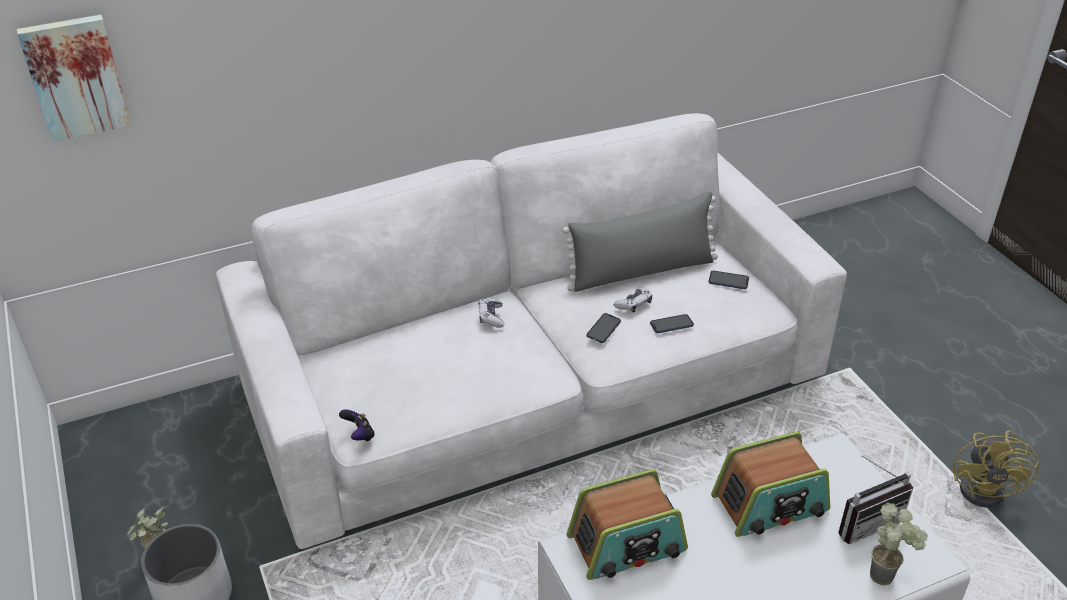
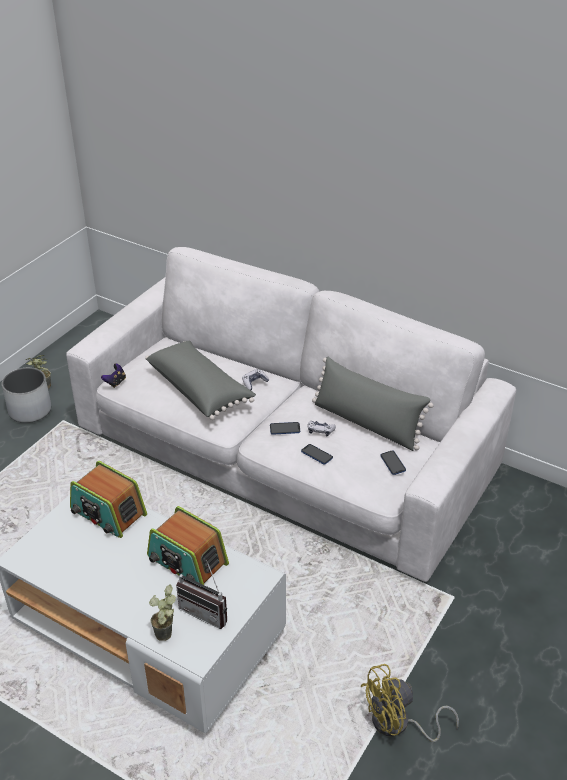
camera: 55 degrees right, 0 degrees up
picture [16,15,132,142] -> none
none -> grey pillow [145,341,256,420]

